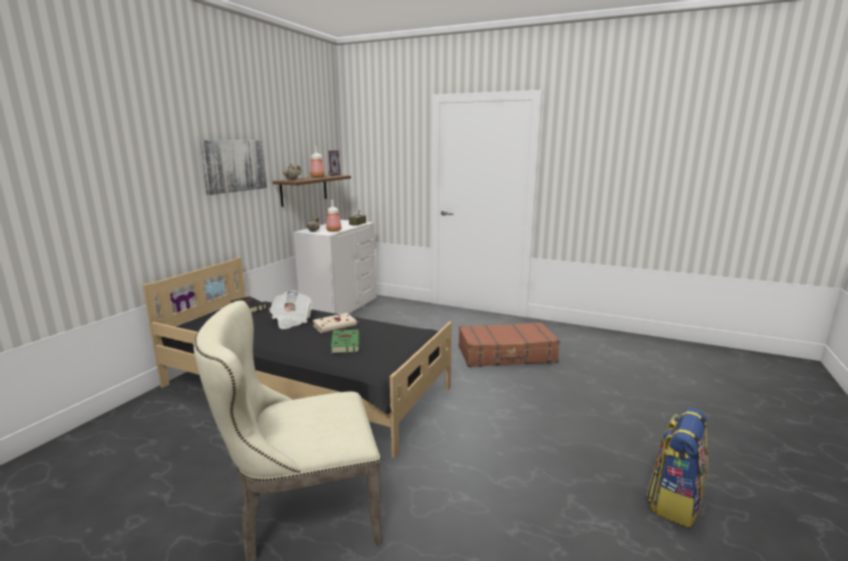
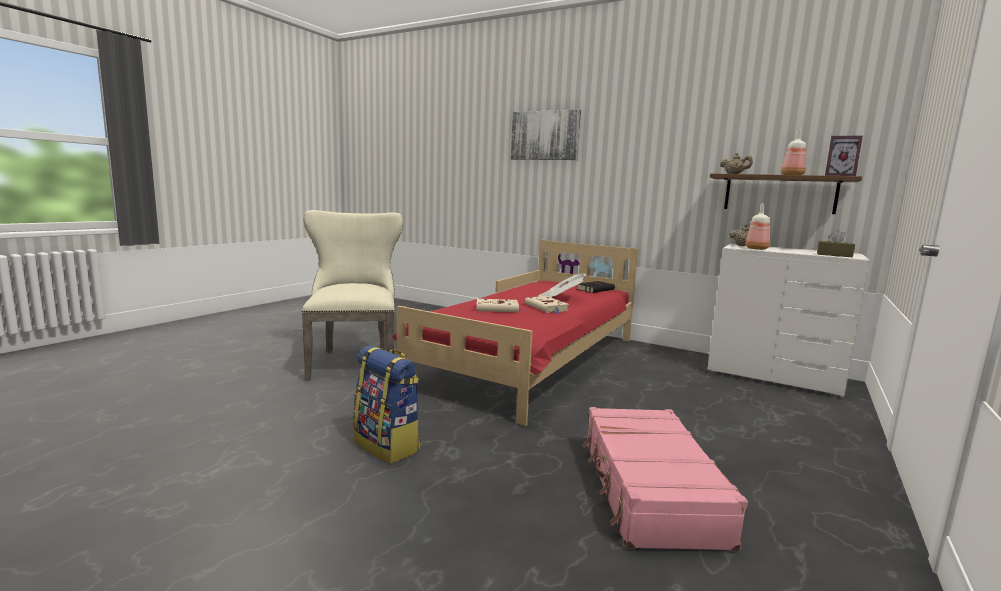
camera: 95 degrees right, 5 degrees down
black bed [142,257,452,458] -> red bed [392,240,638,426]
picture [199,140,267,195] -> picture moved to [511,109,581,160]
green book [331,329,359,353] -> beige book [476,299,526,312]
brown suitcase [458,322,560,367] -> pink suitcase [583,407,748,551]
backpack [646,408,709,528] -> backpack moved to [353,346,421,464]

